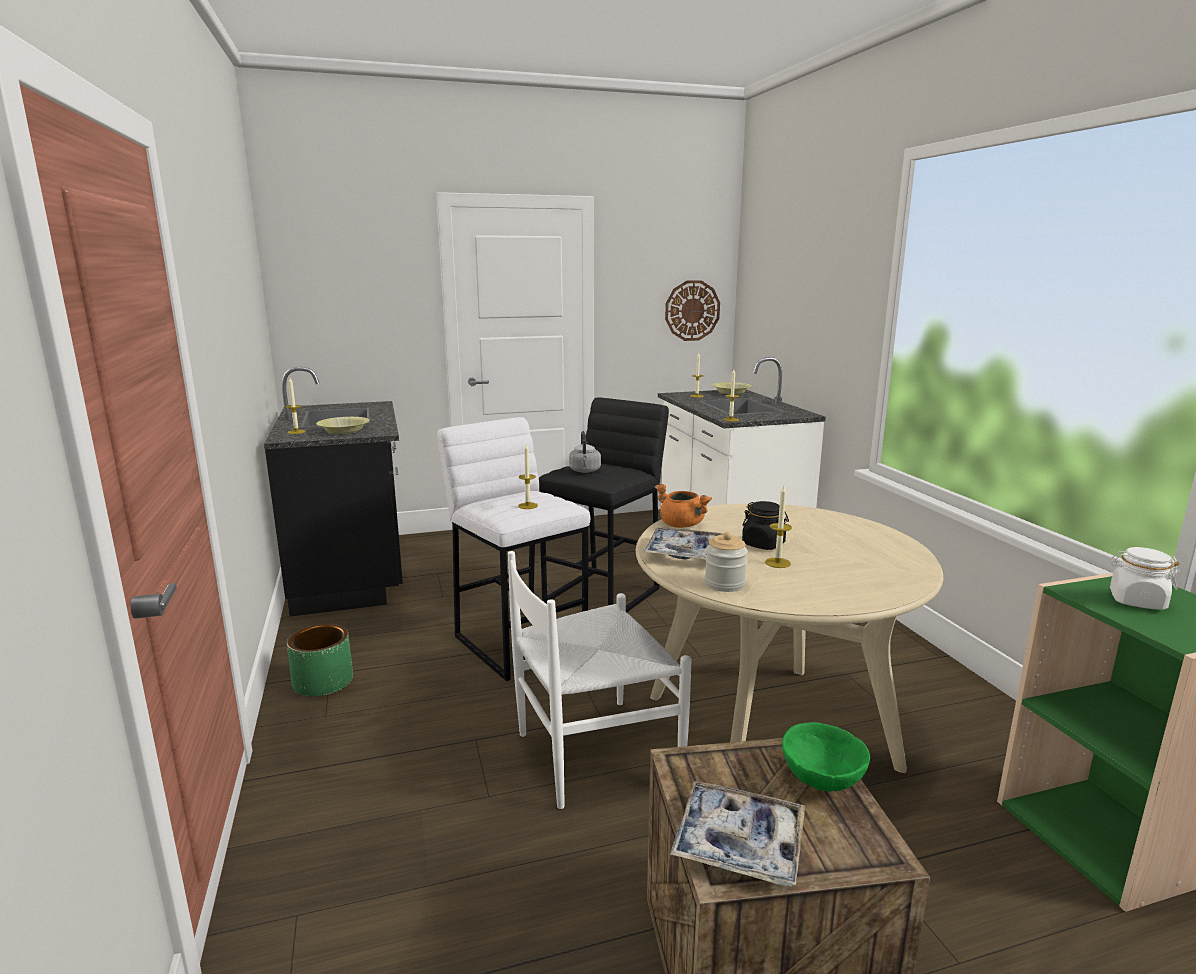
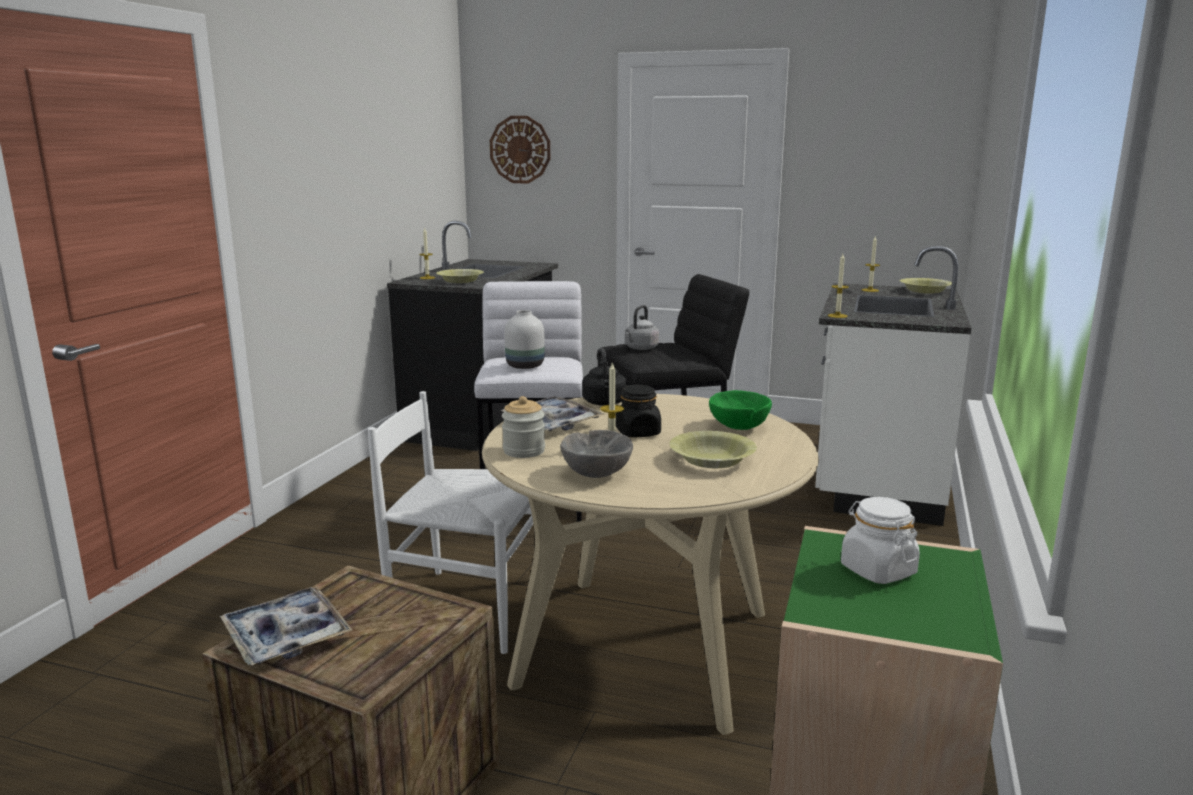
camera: 35 degrees right, 0 degrees up
green planter [287,624,353,697] -> none
candle [518,444,538,509] -> white vase [504,310,545,369]
orange cooking pot [655,484,712,528] -> black kettle [582,348,627,406]
wall clock [665,280,720,341] -> wall clock moved to [490,116,550,183]
green bowl [782,722,870,791] -> green bowl moved to [709,390,772,430]
none -> grey bowl [560,430,633,478]
none -> yellow bowl [669,431,757,468]

